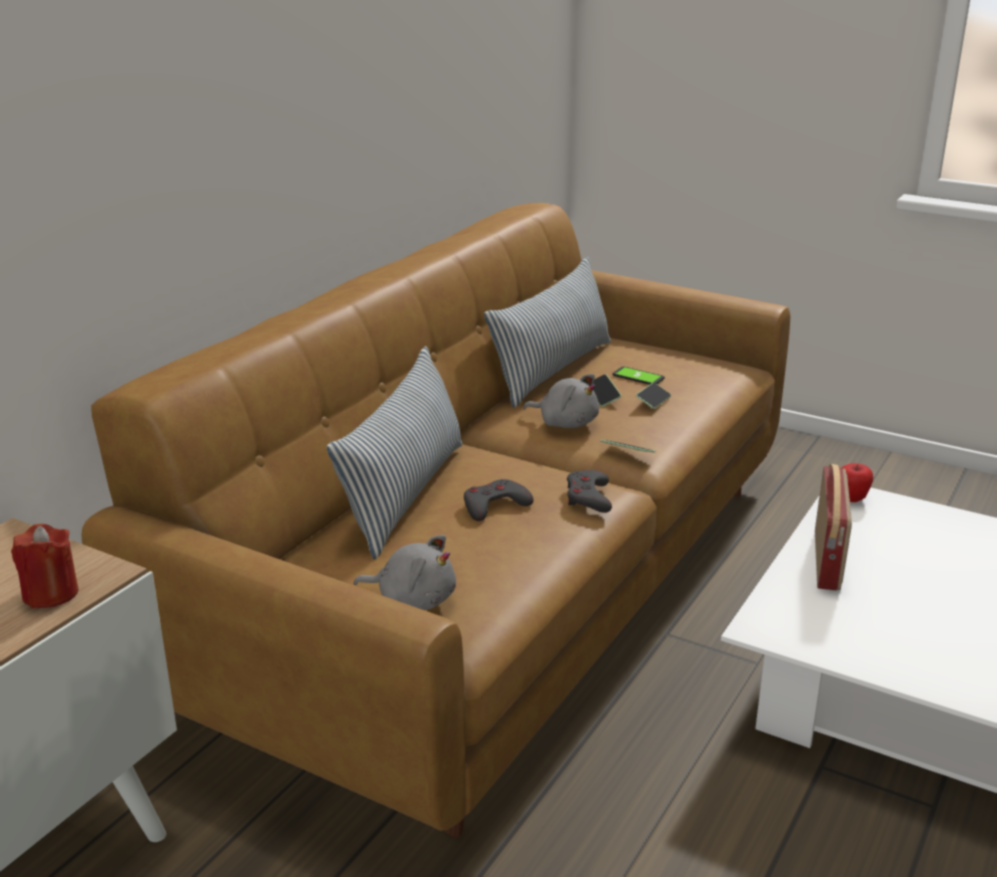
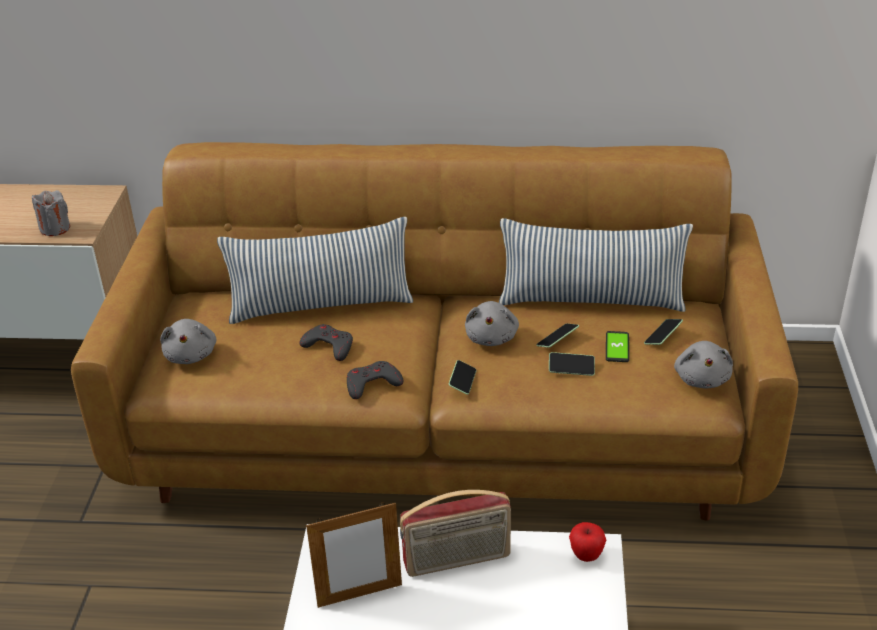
camera: 65 degrees right, 10 degrees up
red candle [11,524,79,608] -> grey candle [32,190,70,236]
none -> picture frame [306,502,402,608]
none -> phone [644,319,683,345]
none -> grey plush toy [674,341,733,388]

